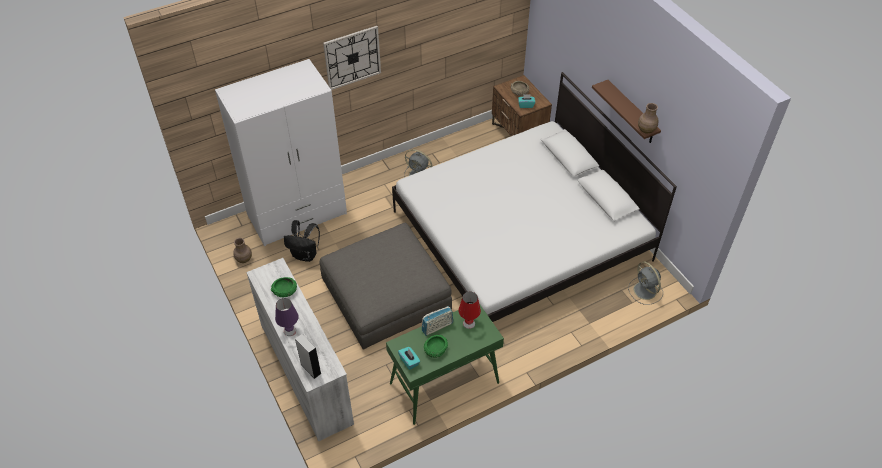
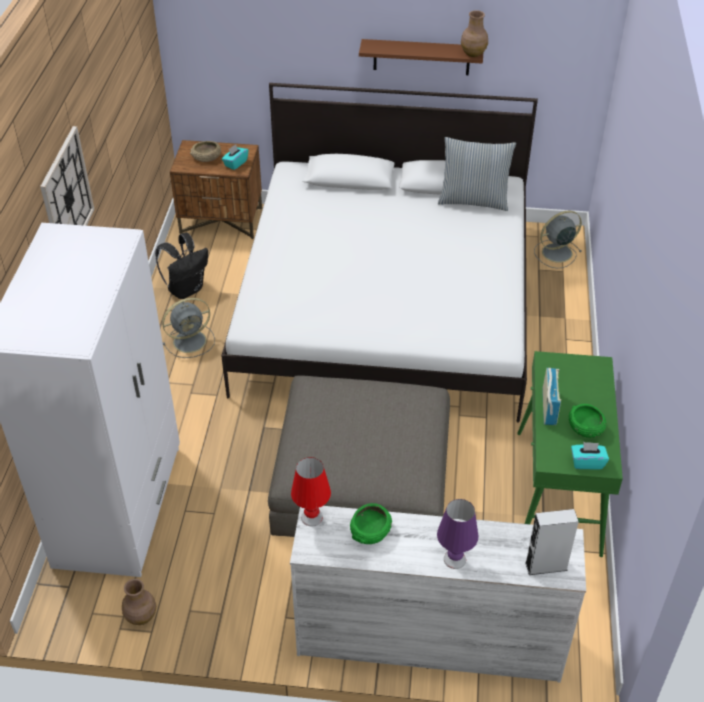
camera: 55 degrees left, 5 degrees down
black backpack [284,220,320,262] -> black backpack moved to [155,233,208,299]
red table lamp [458,292,481,329] -> red table lamp moved to [291,457,331,526]
grey fan [628,261,663,305] -> grey fan turned 150 degrees clockwise [534,211,582,268]
none -> pillow [438,137,516,211]

